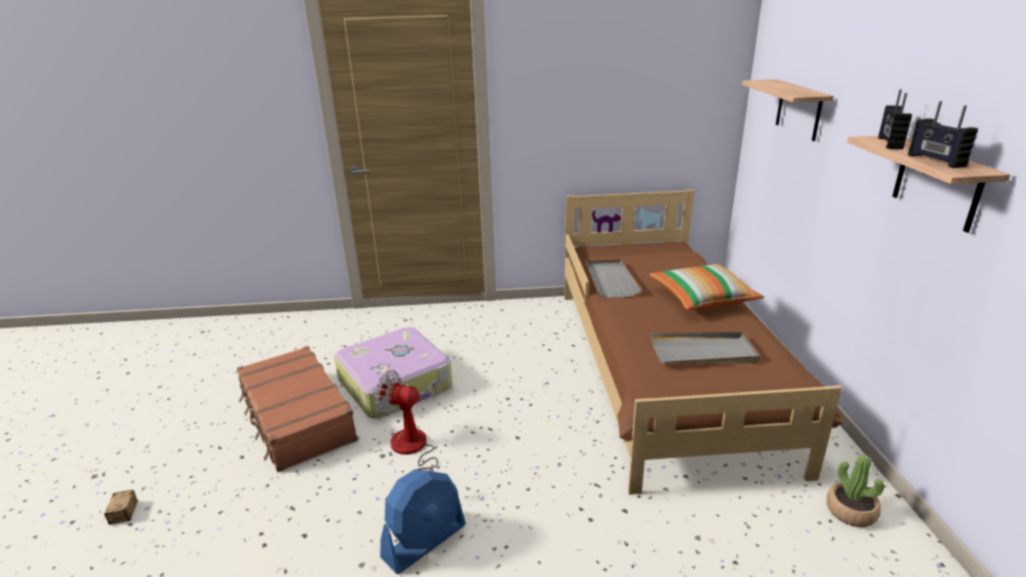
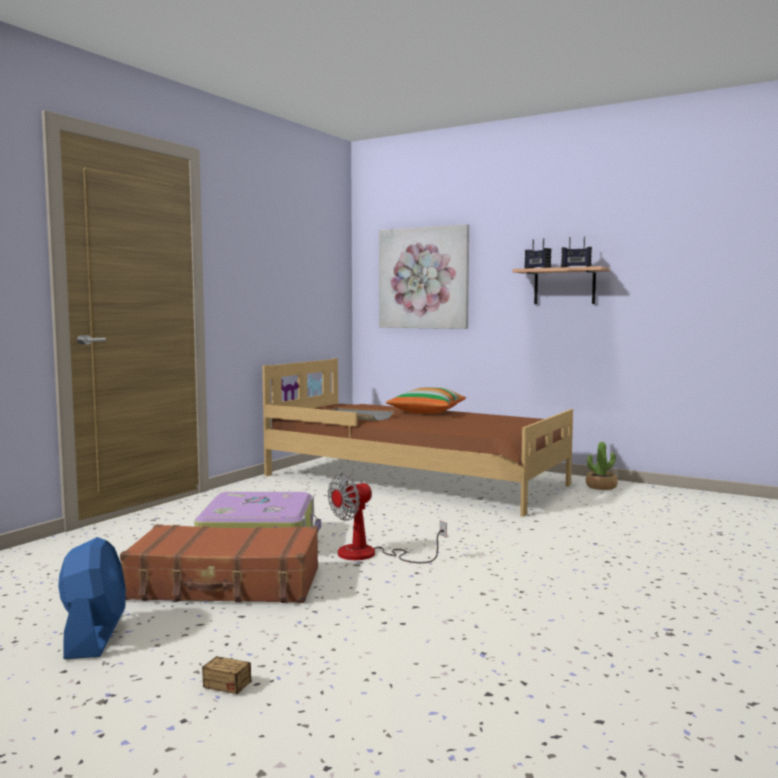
camera: 55 degrees left, 20 degrees down
blue fan [380,469,466,574] -> blue fan moved to [58,537,126,659]
grey tray [651,332,761,364] -> none
shelf [742,79,834,141] -> picture [379,224,469,329]

